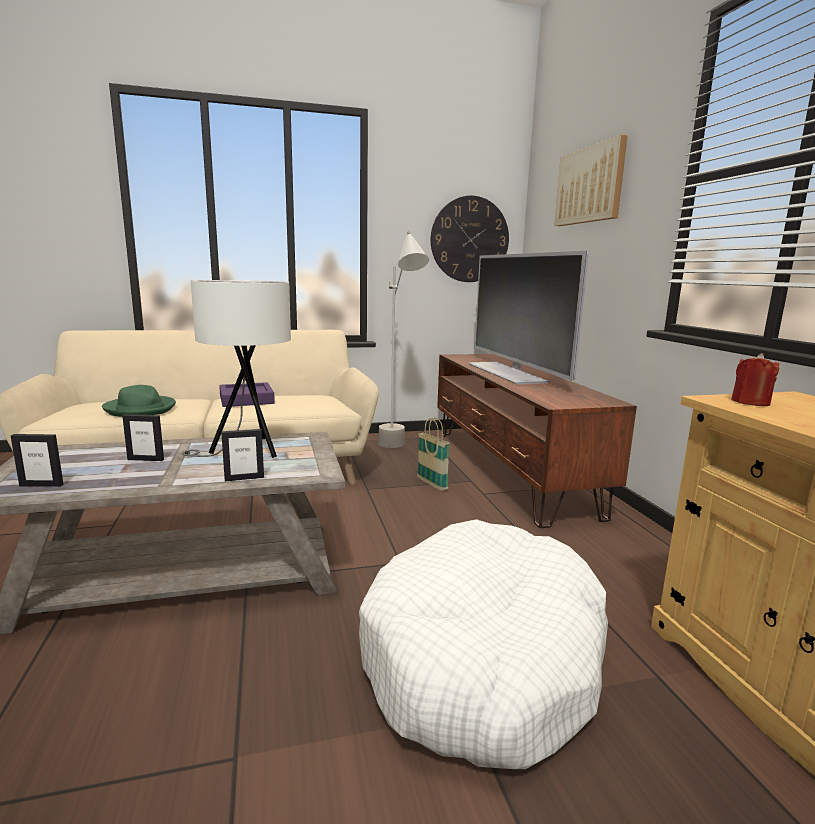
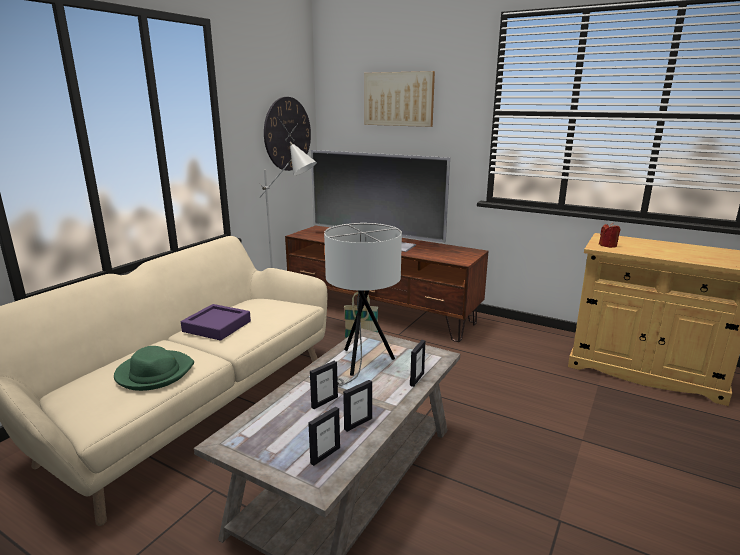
camera: 45 degrees left, 5 degrees up
white dog bed [359,519,608,769] -> none
none -> picture frame [343,380,372,432]

